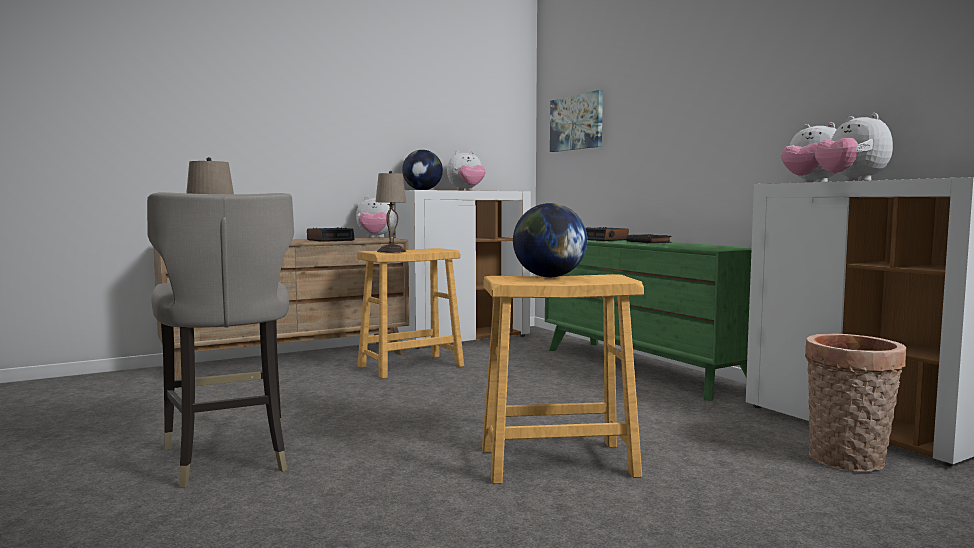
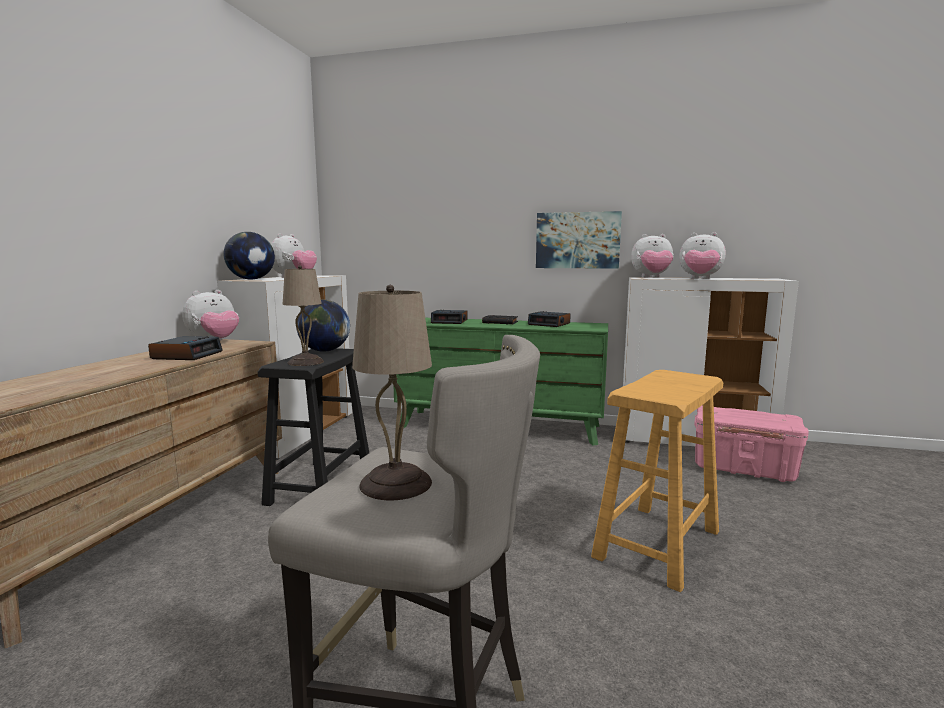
camera: 45 degrees left, 5 degrees up
beige stool [357,248,464,379] -> black stool [258,348,369,506]
globe [513,203,587,277] -> globe moved to [296,300,350,352]
picture [550,90,603,152] -> picture moved to [536,211,622,269]
basket [805,333,906,471] -> pink storage box [694,405,809,482]
none -> alarm clock [528,311,571,327]

